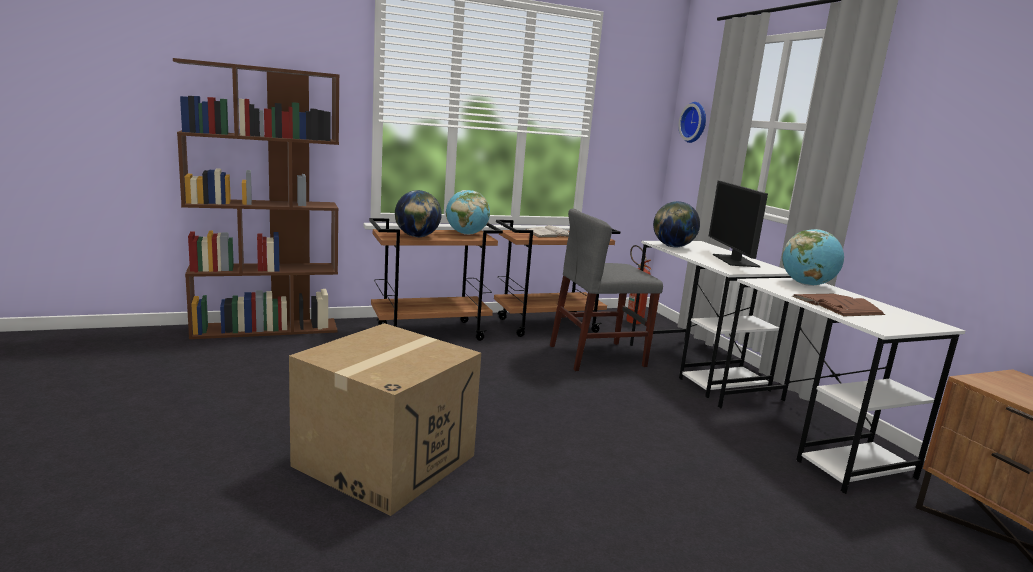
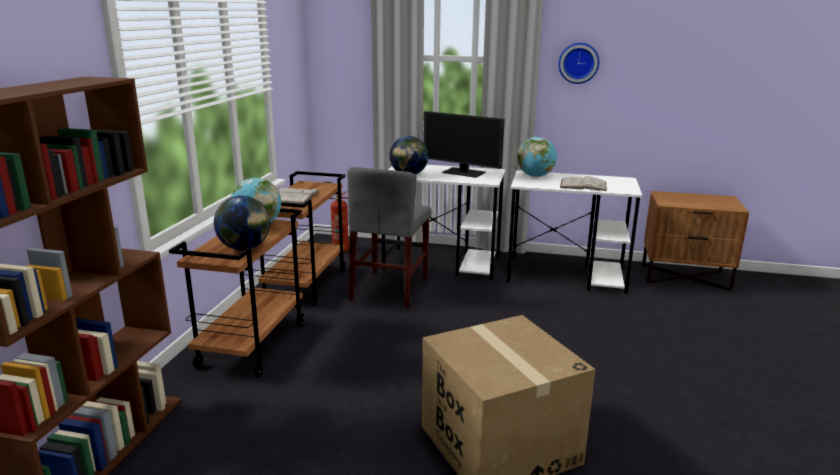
camera: 55 degrees left, 5 degrees up
wall clock [678,102,706,143] -> wall clock moved to [558,43,599,84]
brown book [792,294,885,316] -> white book [560,176,607,191]

